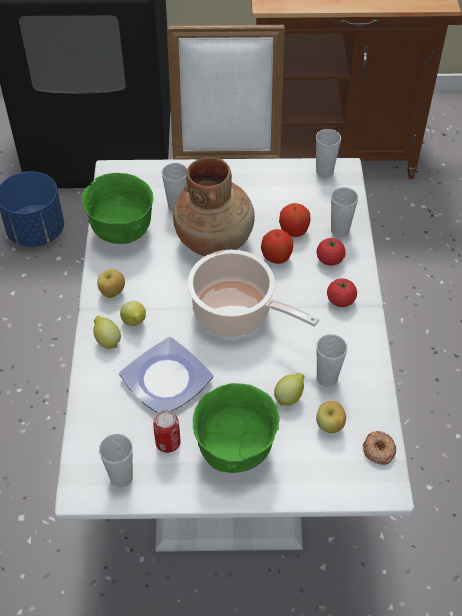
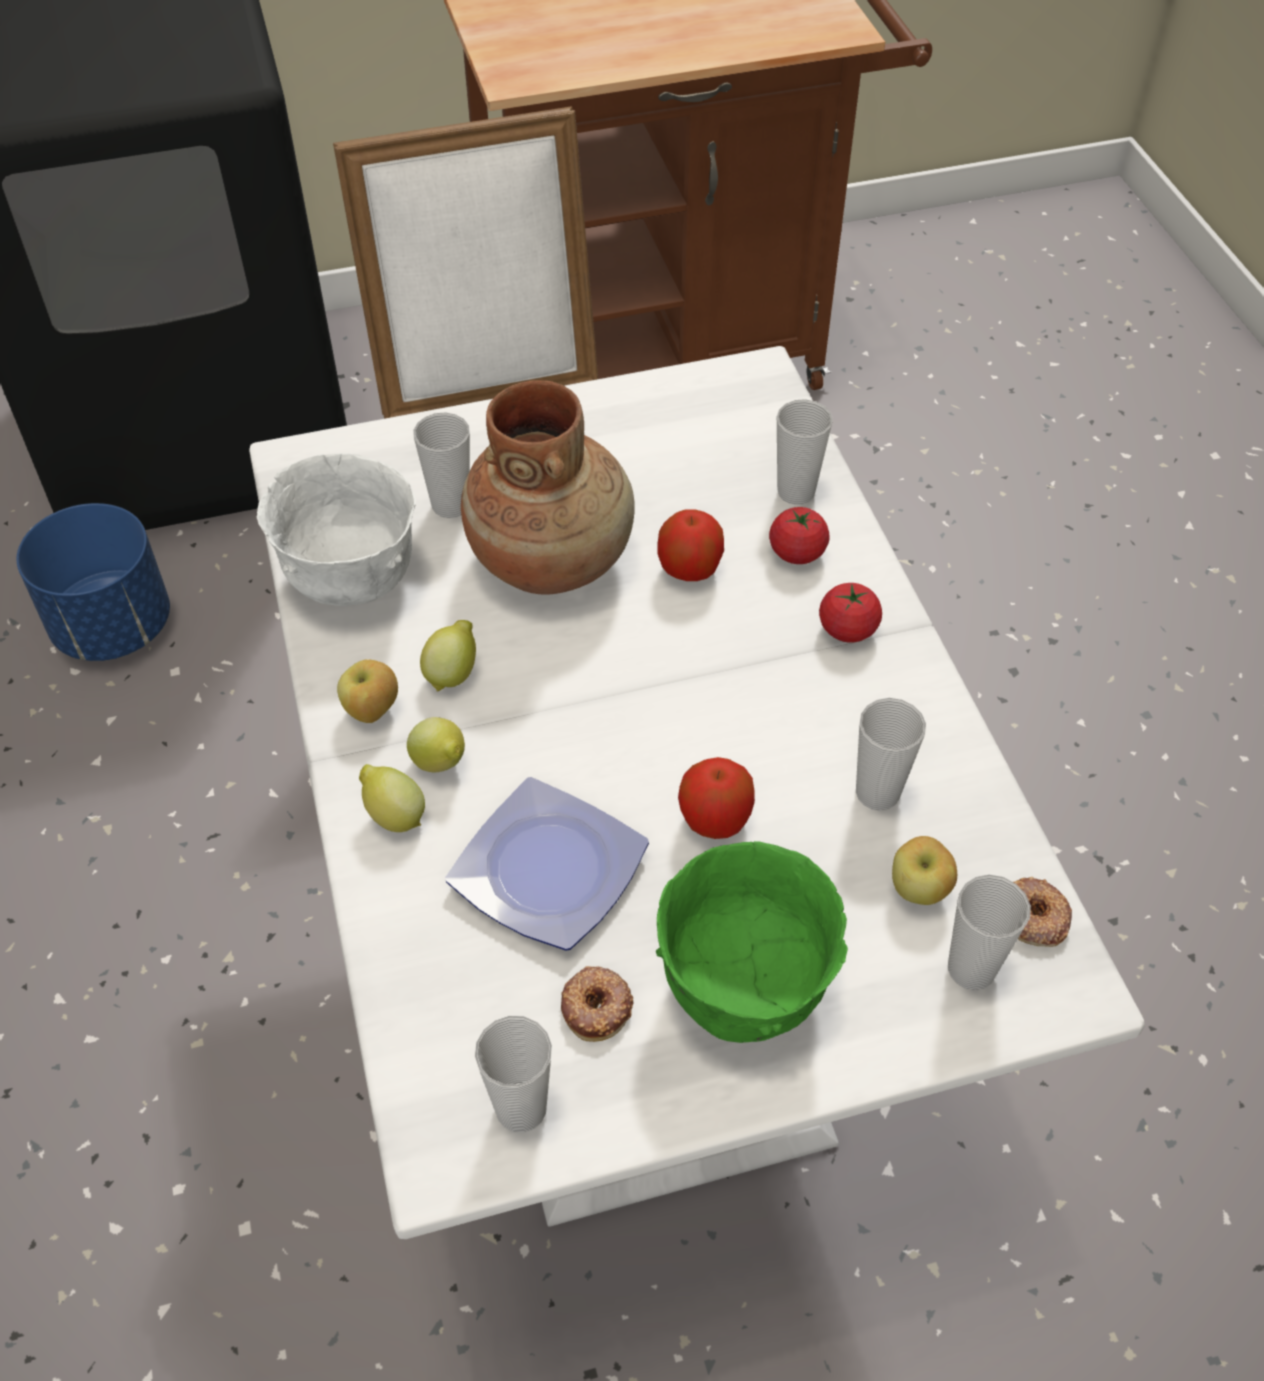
camera: 15 degrees left, 0 degrees up
green bowl [81,173,153,244] -> white bowl [256,453,416,606]
can [153,410,181,453] -> donut [561,966,634,1042]
cooking pot [187,250,319,337] -> none
lemon [274,373,304,406] -> lemon moved to [420,620,476,692]
apple [279,203,310,237] -> apple moved to [678,757,755,839]
cup [316,129,341,177] -> cup moved to [948,875,1031,990]

